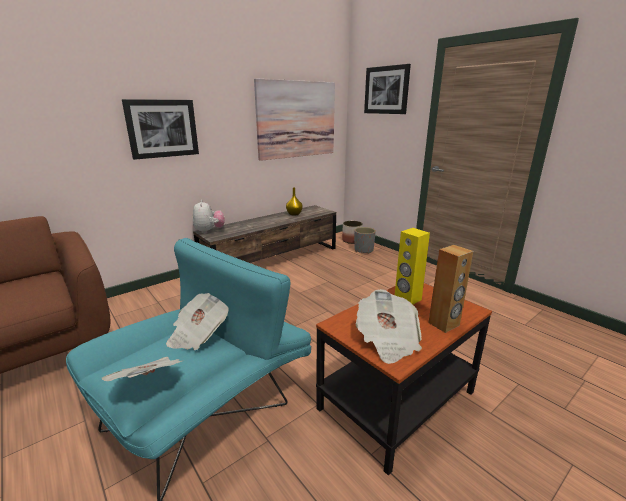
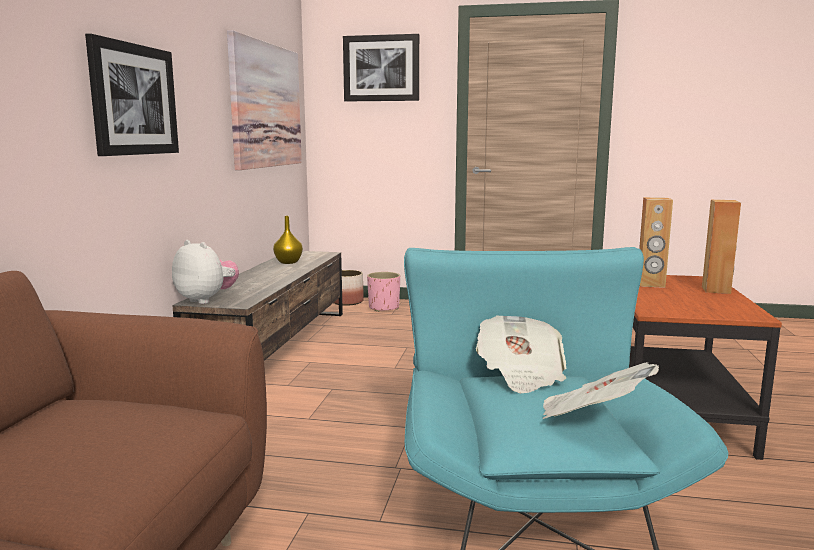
camera: 40 degrees left, 10 degrees down
grey planter [354,227,376,254] -> pink planter [367,272,400,312]
newspaper [356,289,422,364] -> none
yellow speaker [395,228,430,305] -> brown speaker [639,197,673,288]

